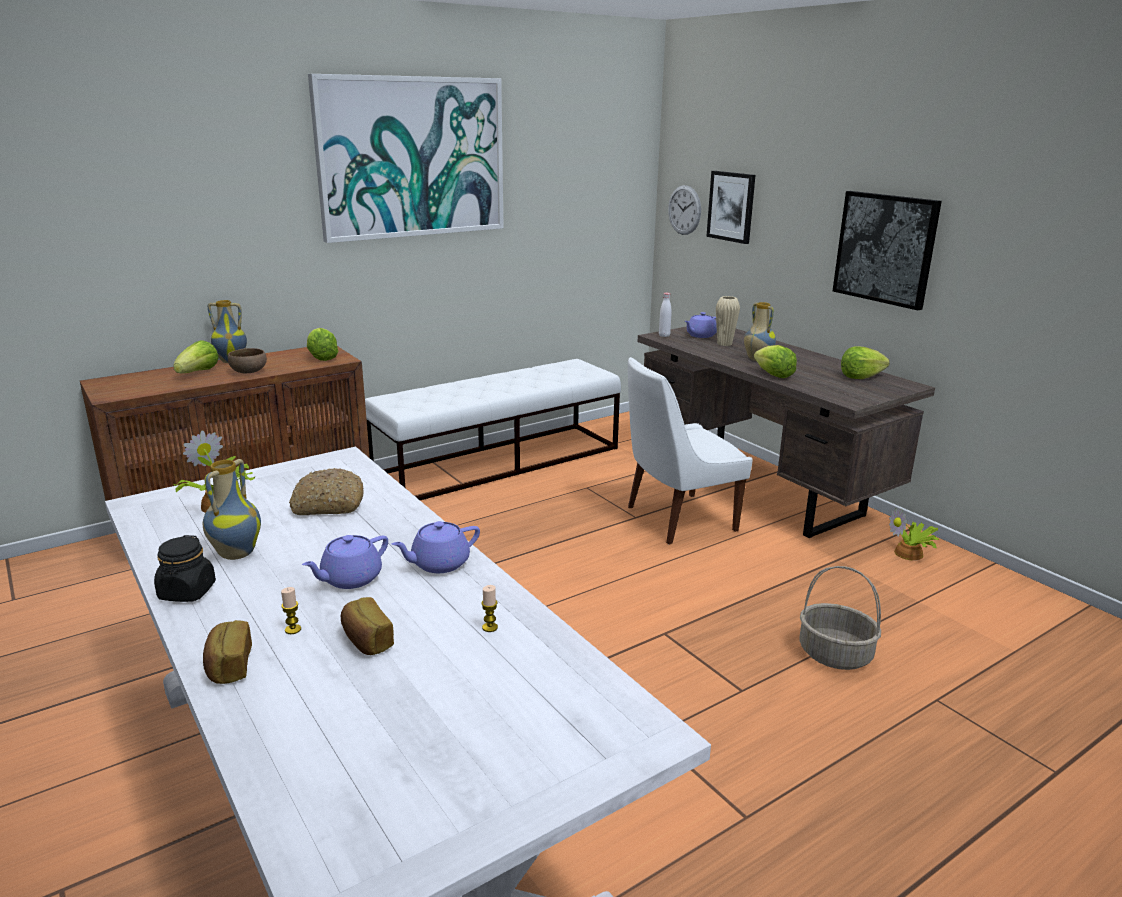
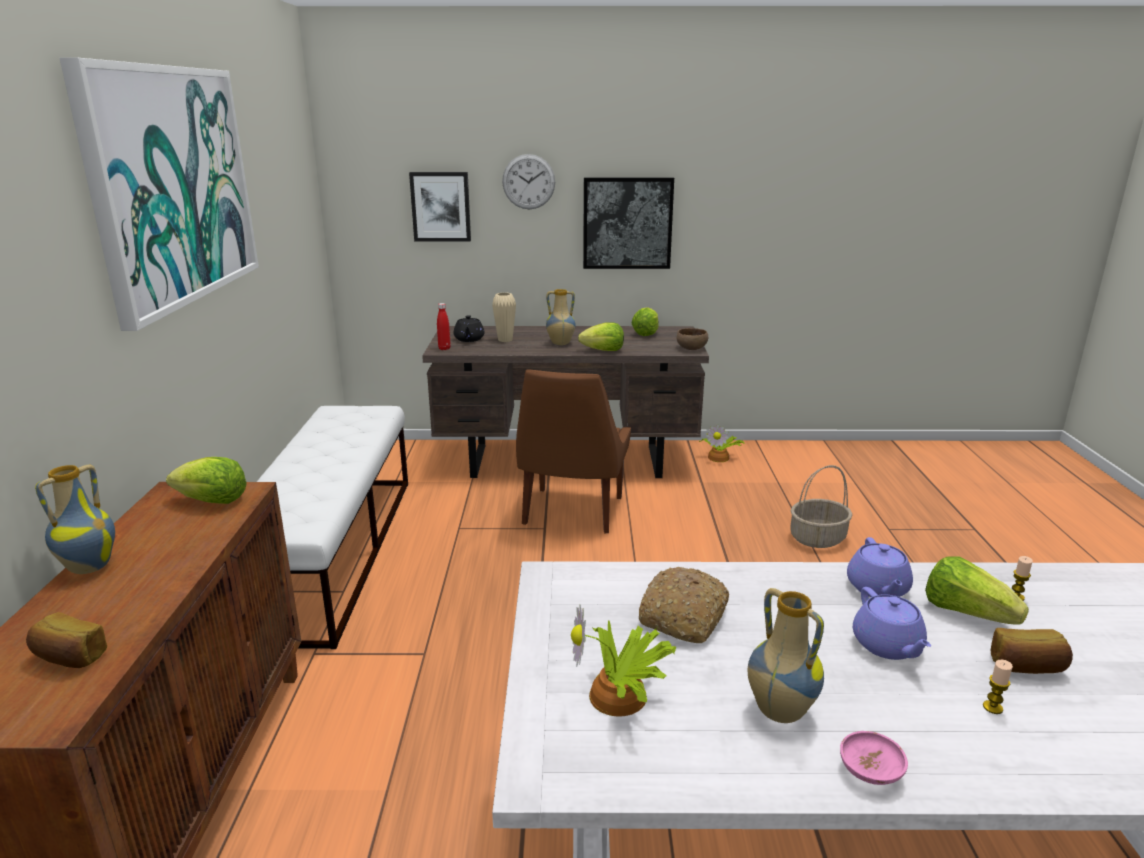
camera: 55 degrees left, 0 degrees up
black jar [154,535,216,602] -> pink bowl [840,731,908,785]
lettuce [173,340,219,373] -> lettuce moved to [925,556,1029,625]
bread [203,620,252,684] -> bread moved to [26,612,107,668]
brown bowl [228,348,267,373] -> brown bowl moved to [676,328,708,350]
white chair [628,357,753,545] -> brown chair [516,369,631,534]
white bottle [659,293,672,337] -> red bottle [437,303,451,350]
wall clock [668,185,701,235] -> wall clock moved to [502,154,555,209]
purple teapot [685,312,717,338] -> black teapot [454,315,485,342]

